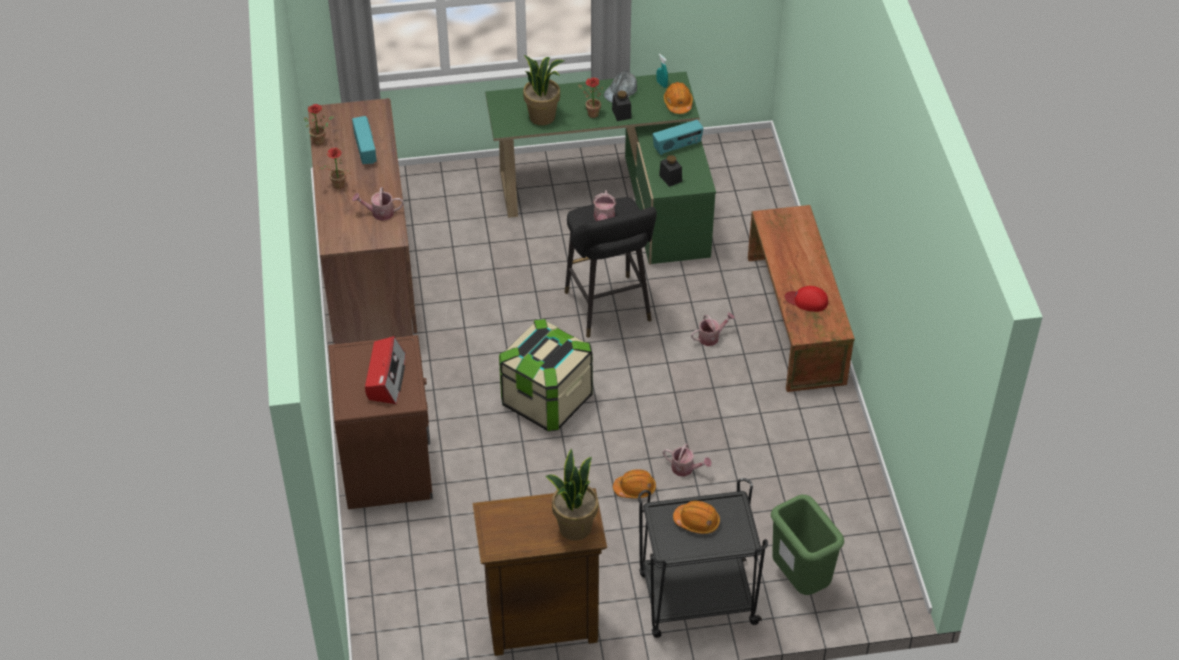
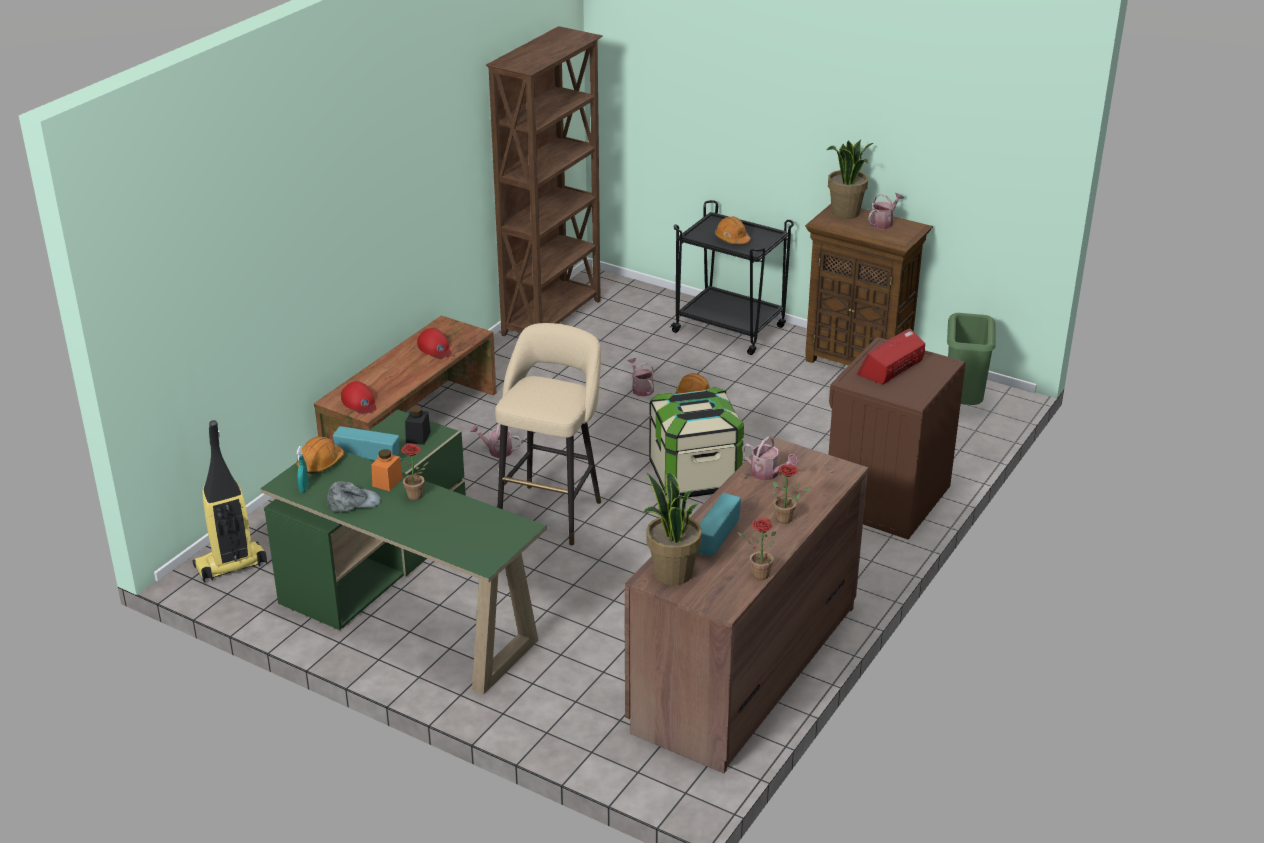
camera: 140 degrees left, 15 degrees down
potted plant [523,55,564,126] -> potted plant moved to [643,473,702,585]
black stool [565,197,657,338] -> beige stool [495,323,601,545]
watering can [593,190,617,221] -> watering can moved to [868,193,904,229]
black jar [612,91,632,121] -> orange jar [371,449,403,491]
green trash can [771,495,844,595] -> green trash can moved to [947,313,996,405]
none -> vacuum cleaner [193,420,267,583]
none -> red cap [341,381,377,414]
none -> brown bookcase [486,26,603,336]

